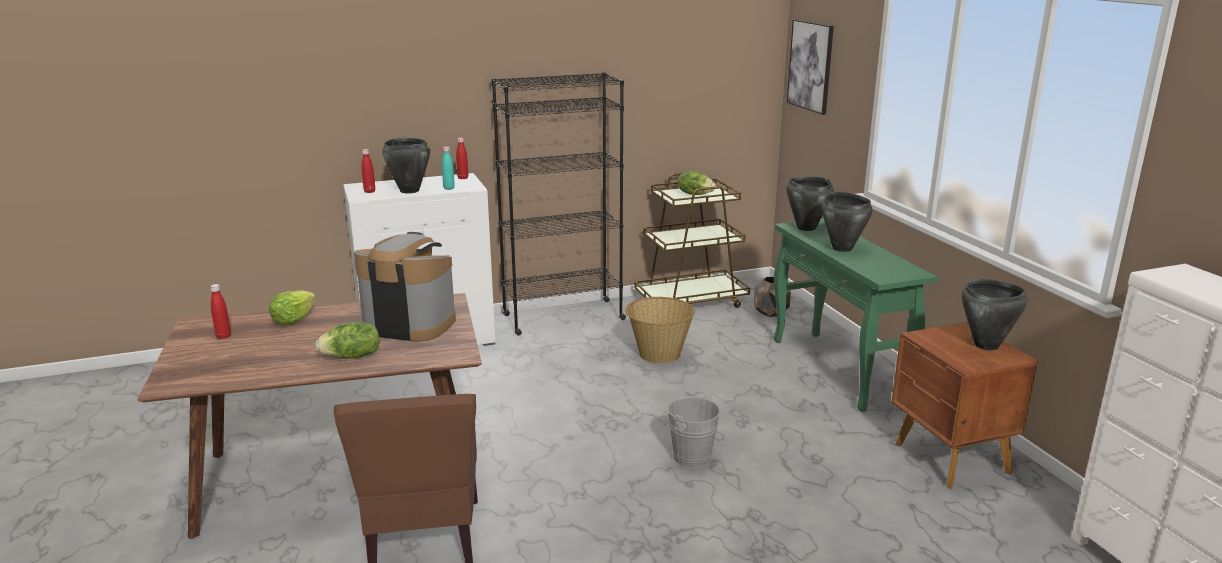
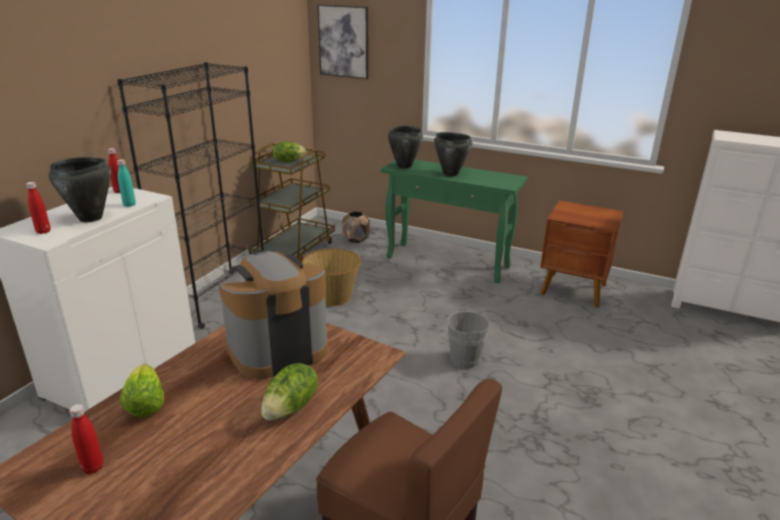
camera: 45 degrees left, 5 degrees up
black cooking pot [962,279,1028,350] -> none

